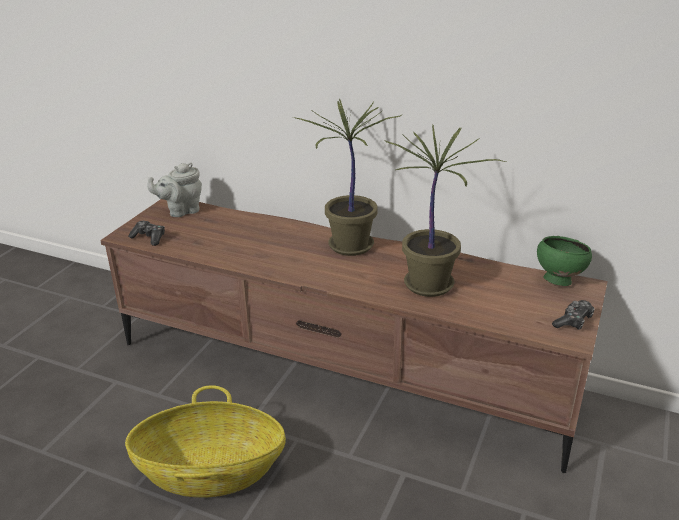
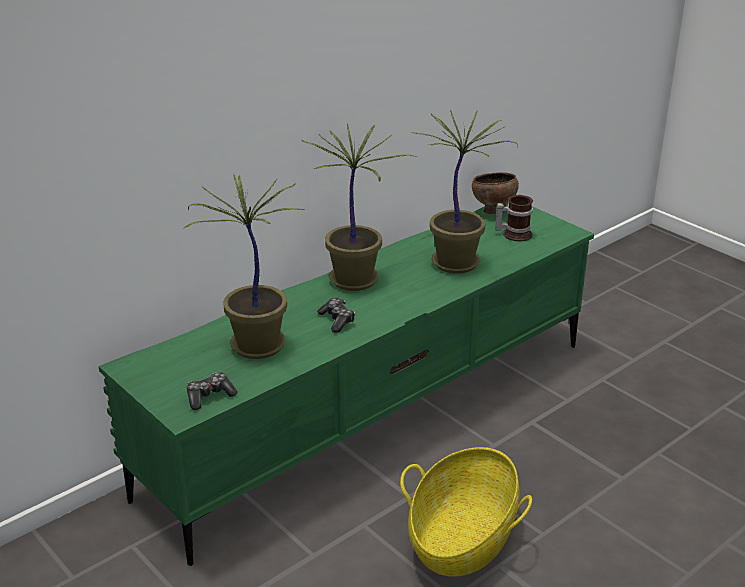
camera: 65 degrees left, 0 degrees up
brown tv stand [100,199,608,473] -> green tv stand [99,203,594,566]
grey teapot [147,163,202,217] -> none
green bowl [537,236,592,286] -> brown bowl [472,172,519,214]
game controller [552,300,595,330] -> game controller moved to [317,298,355,333]
none -> potted plant [184,174,305,359]
none -> mug [495,195,533,241]

